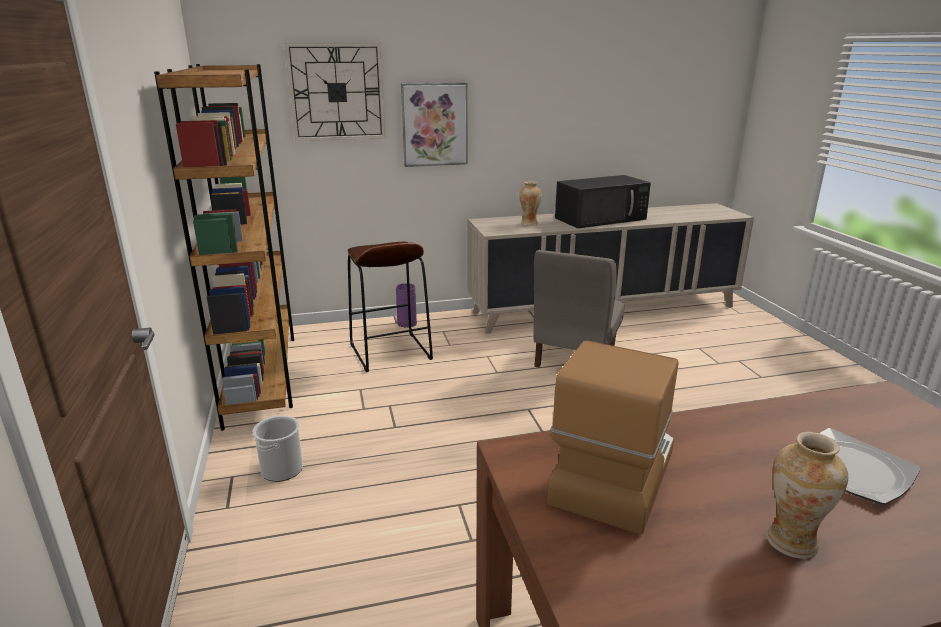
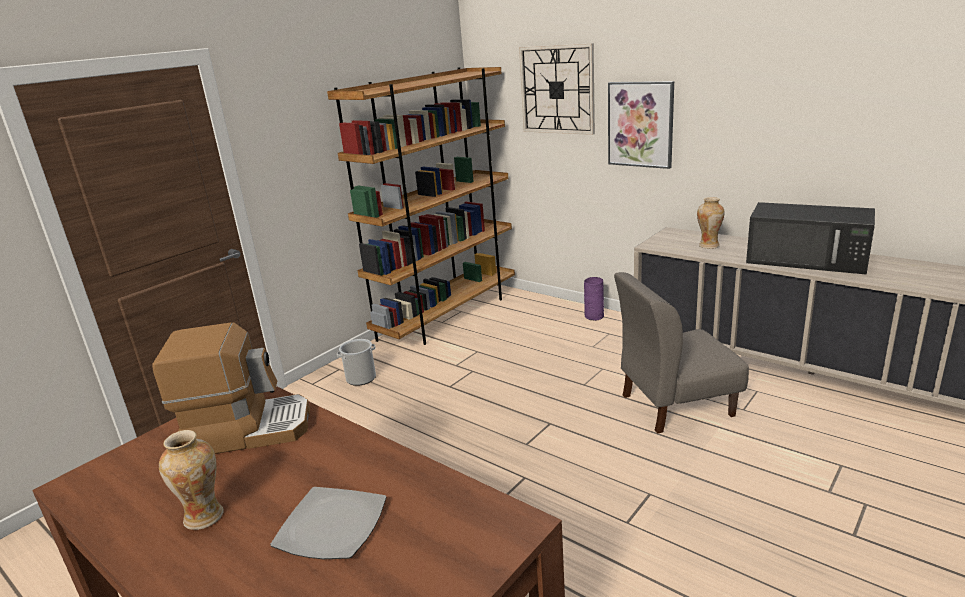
camera: 55 degrees right, 0 degrees up
brown stool [348,242,433,372] -> none

